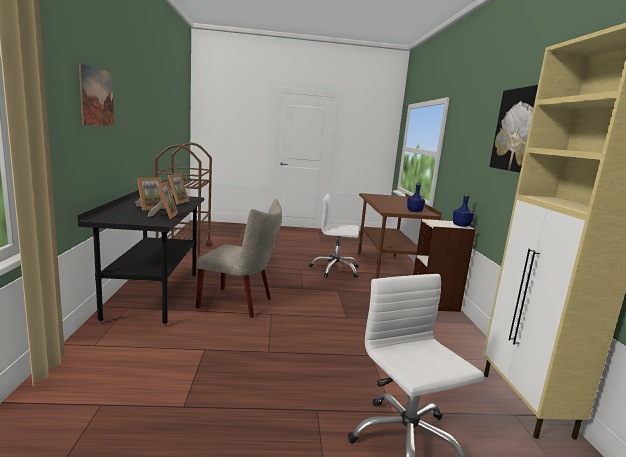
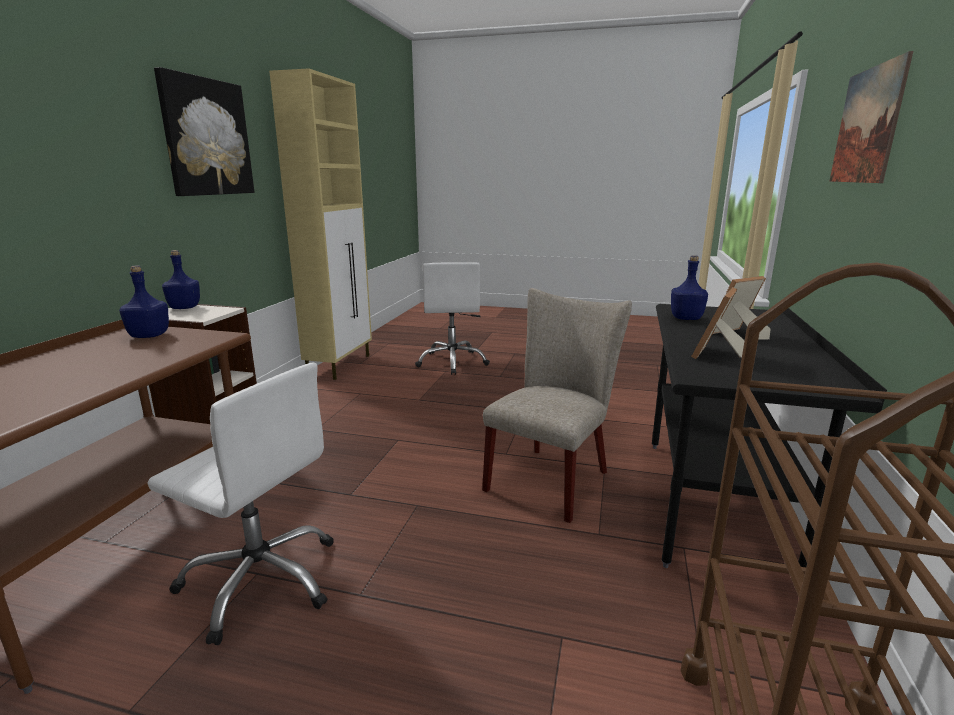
camera: 160 degrees left, 5 degrees up
picture frame [148,182,178,219] -> blue bottle [671,255,708,320]
beige chair [196,199,282,318] -> beige chair turned 90 degrees clockwise [482,288,632,523]

